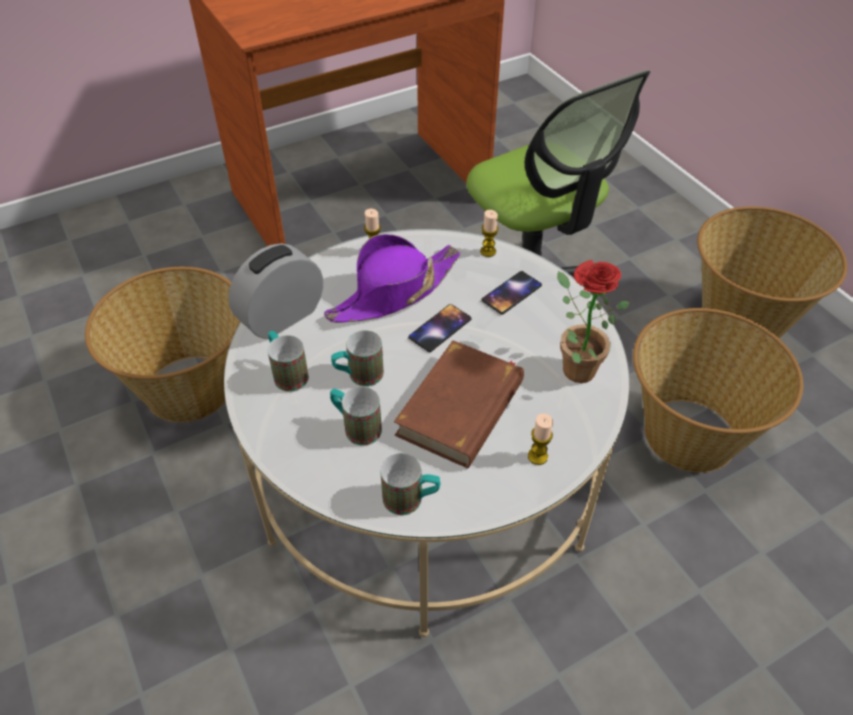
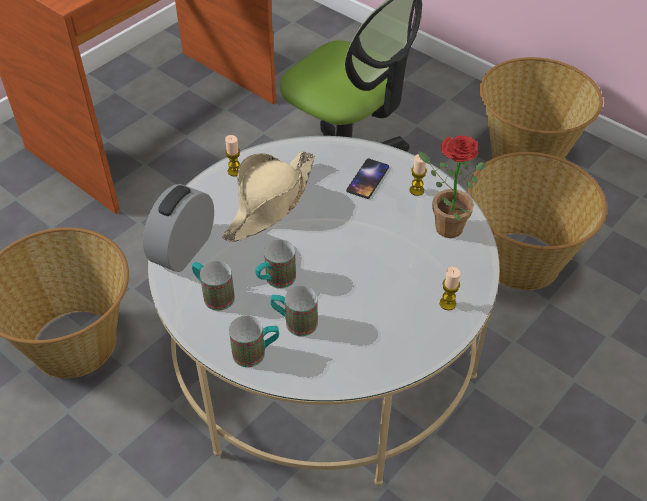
camera: 20 degrees left, 0 degrees up
purple hat [324,234,460,323] -> beige hat [222,151,315,242]
mug [380,453,440,515] -> mug moved to [229,316,279,367]
brown book [394,340,524,469] -> none
phone [408,304,472,352] -> none
candle [480,210,498,257] -> candle moved to [409,154,427,196]

